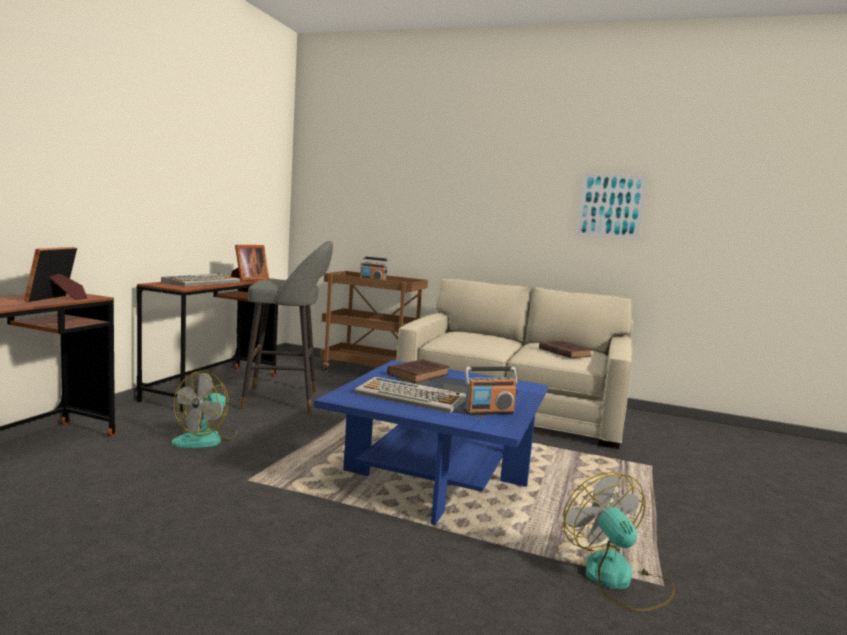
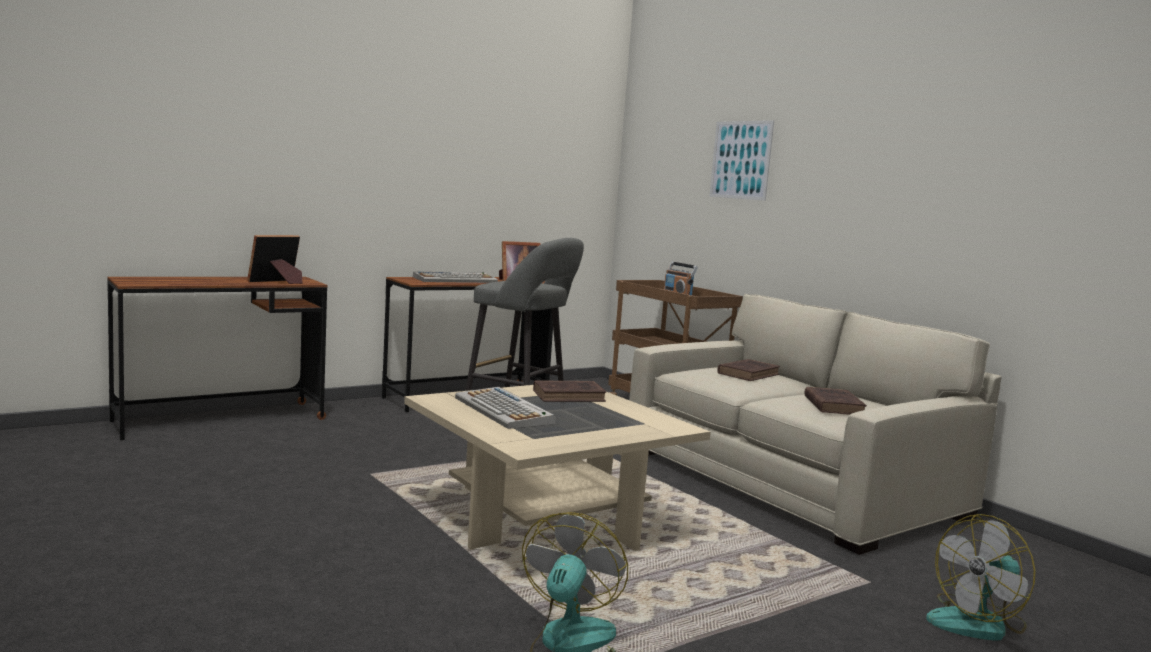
camera: 35 degrees right, 0 degrees up
fan [171,370,237,448] -> fan moved to [926,514,1036,641]
blue coffee table [314,360,548,525] -> beige coffee table [404,385,711,551]
radio [464,367,518,415] -> none
picture [575,173,648,240] -> picture moved to [709,120,774,201]
none -> brown book [717,359,780,381]

